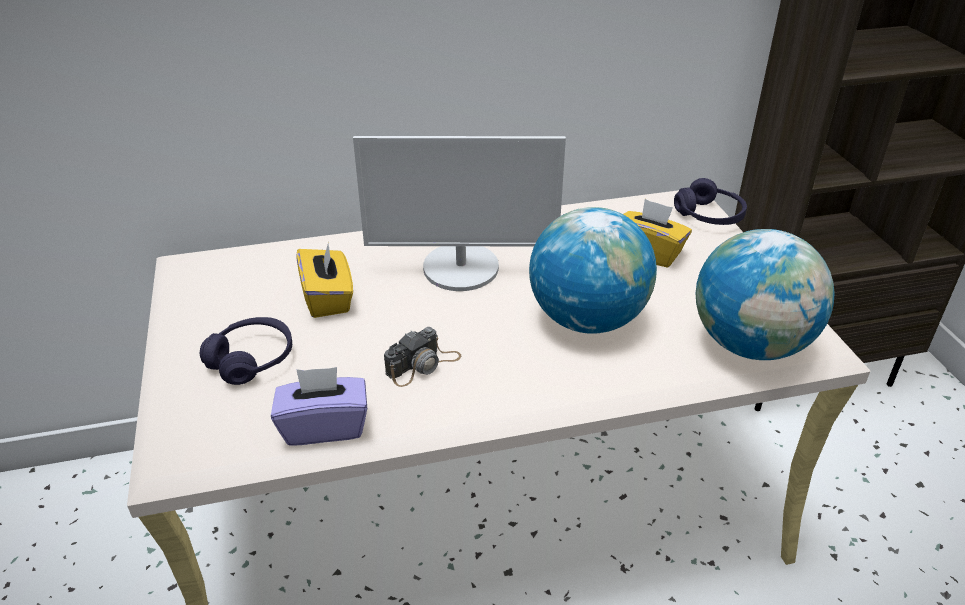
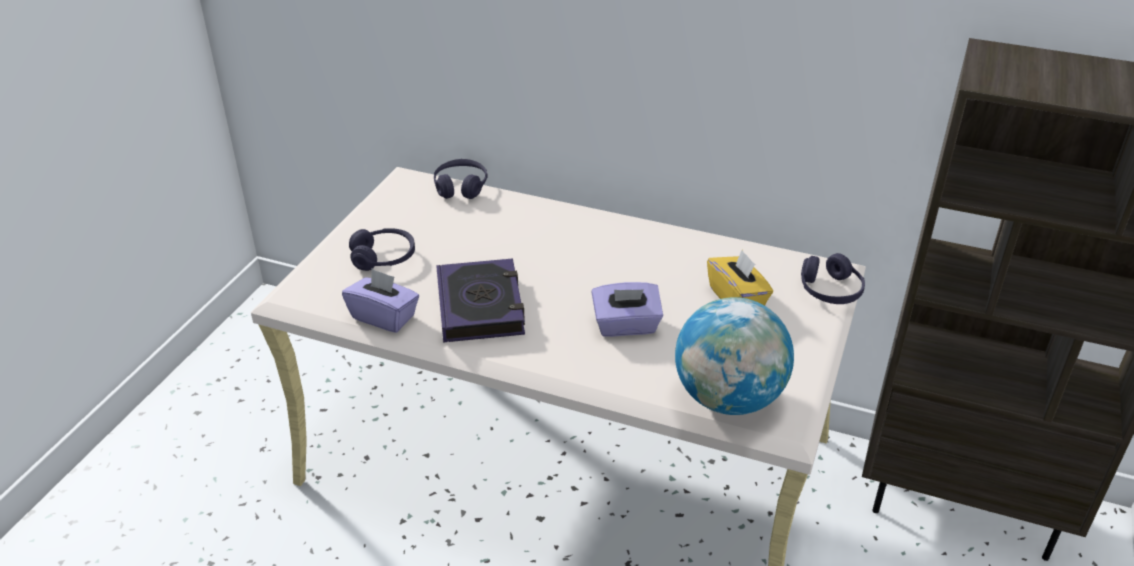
camera: 35 degrees right, 0 degrees up
yellow tissue box [296,242,353,318] -> none
monitor [353,136,566,291] -> none
camera [384,327,461,387] -> book [436,259,525,343]
globe [529,207,657,334] -> purple tissue box [591,282,663,337]
none -> purple headphones [434,159,488,199]

